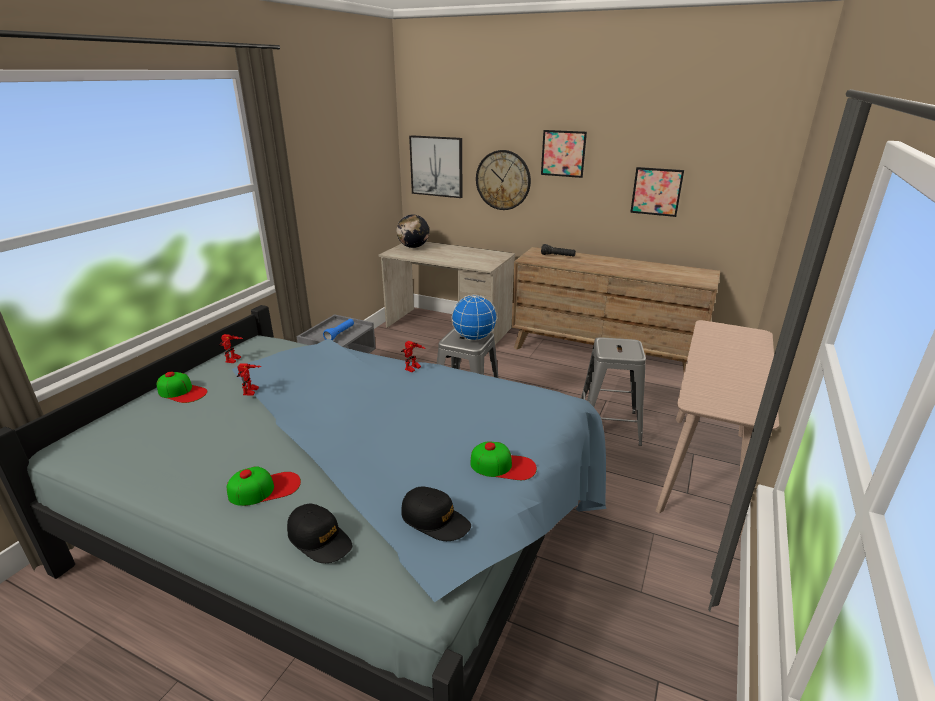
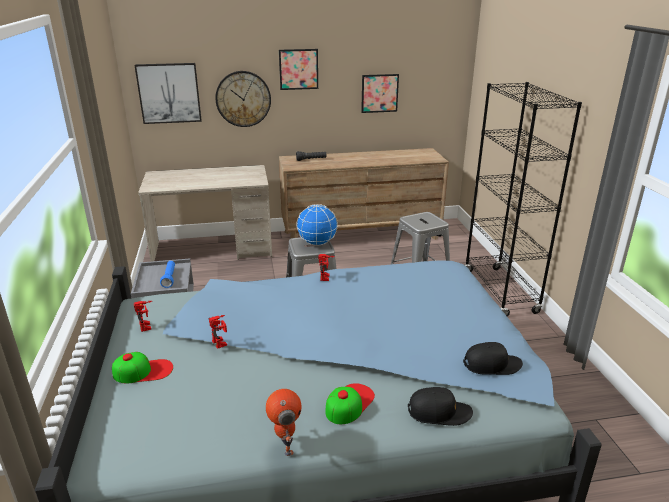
camera: 35 degrees left, 0 degrees up
globe [397,215,429,248] -> none
cap [470,442,537,480] -> none
beige console table [655,320,779,537] -> black bookcase [465,82,582,316]
none -> toy robot [266,389,302,456]

